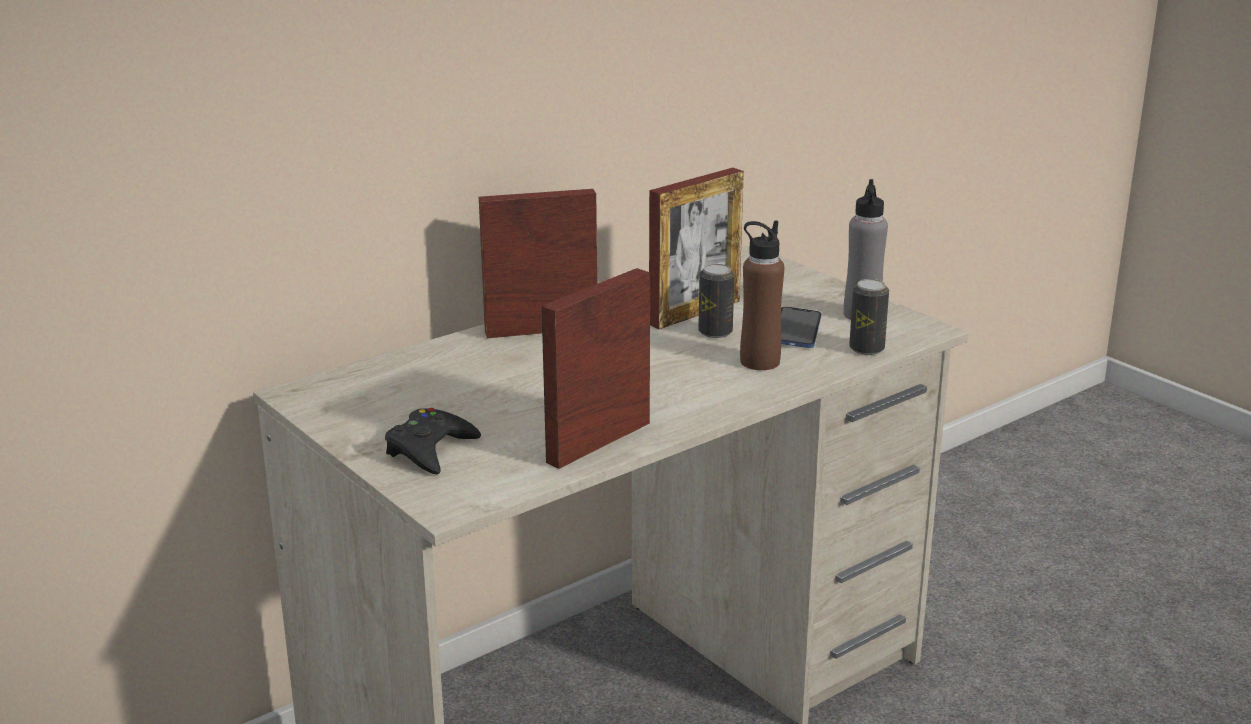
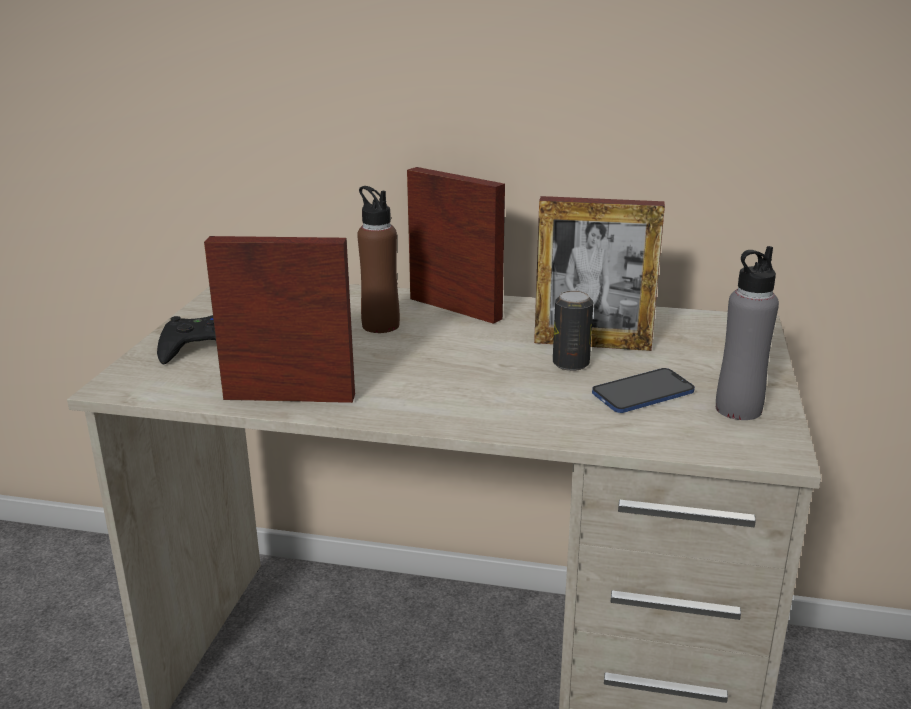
camera: 50 degrees right, 0 degrees up
brown bottle [740,221,784,370] -> brown bottle moved to [357,186,400,333]
can [849,279,889,355] -> none

